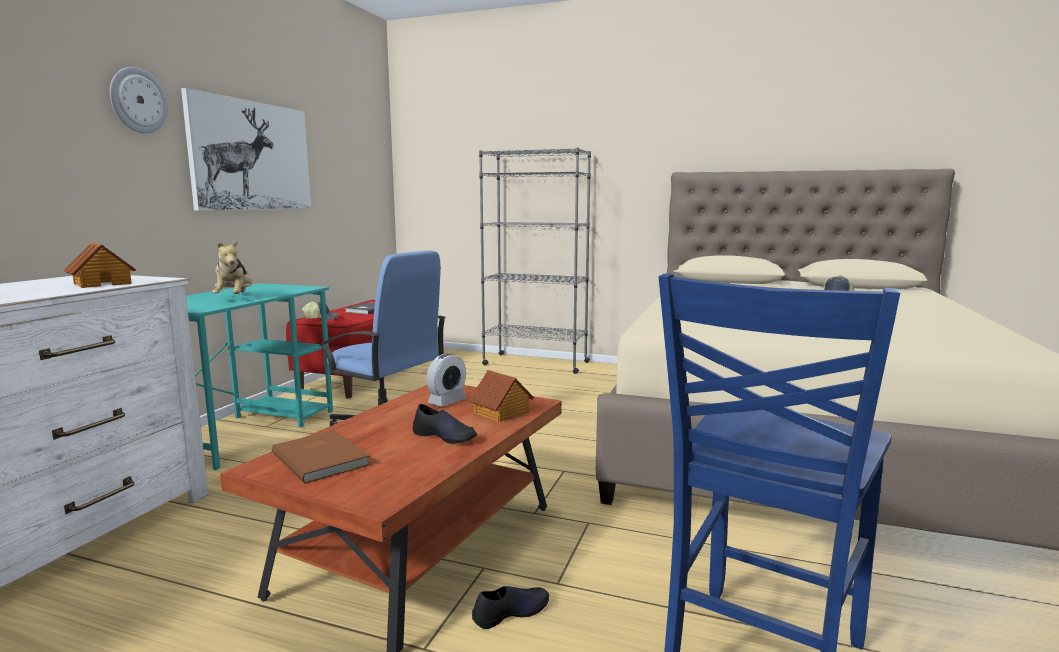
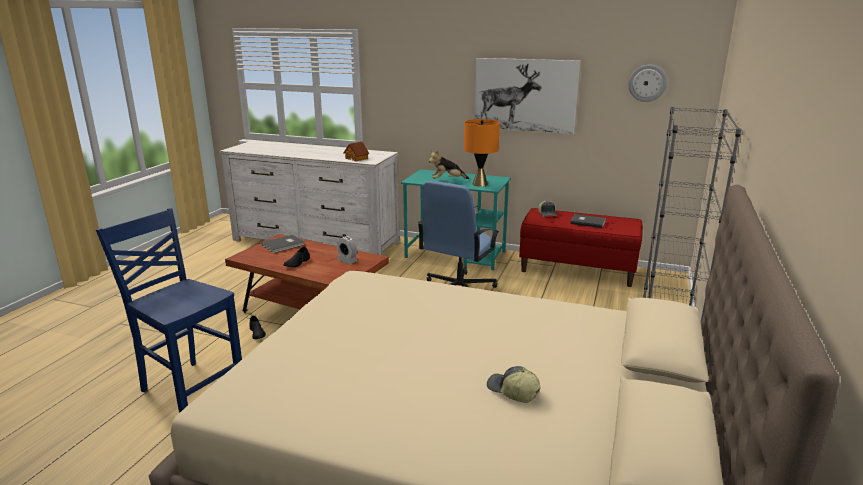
camera: 90 degrees right, 10 degrees up
wall clock [110,67,168,134] -> wall clock moved to [628,64,667,102]
brown book [272,430,370,484] -> grey book [262,235,305,253]
toy house [469,370,534,422] -> none
none -> orange table lamp [464,119,500,187]

